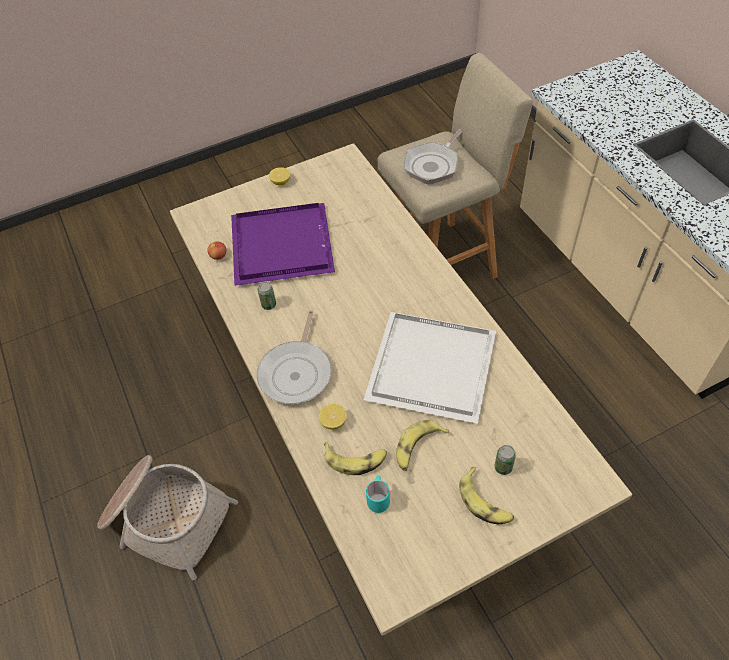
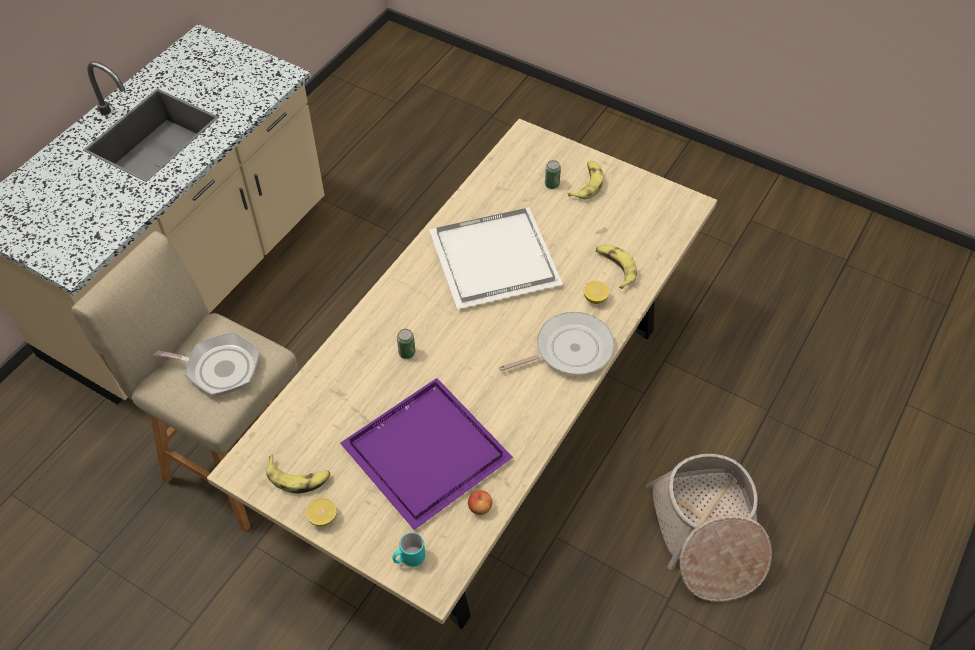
camera: 125 degrees left, 0 degrees up
can [258,282,276,310] -> can moved to [397,329,415,359]
turquoise mug [366,476,390,513] -> turquoise mug moved to [392,532,425,567]
banana [396,420,449,471] -> banana moved to [266,455,330,494]

